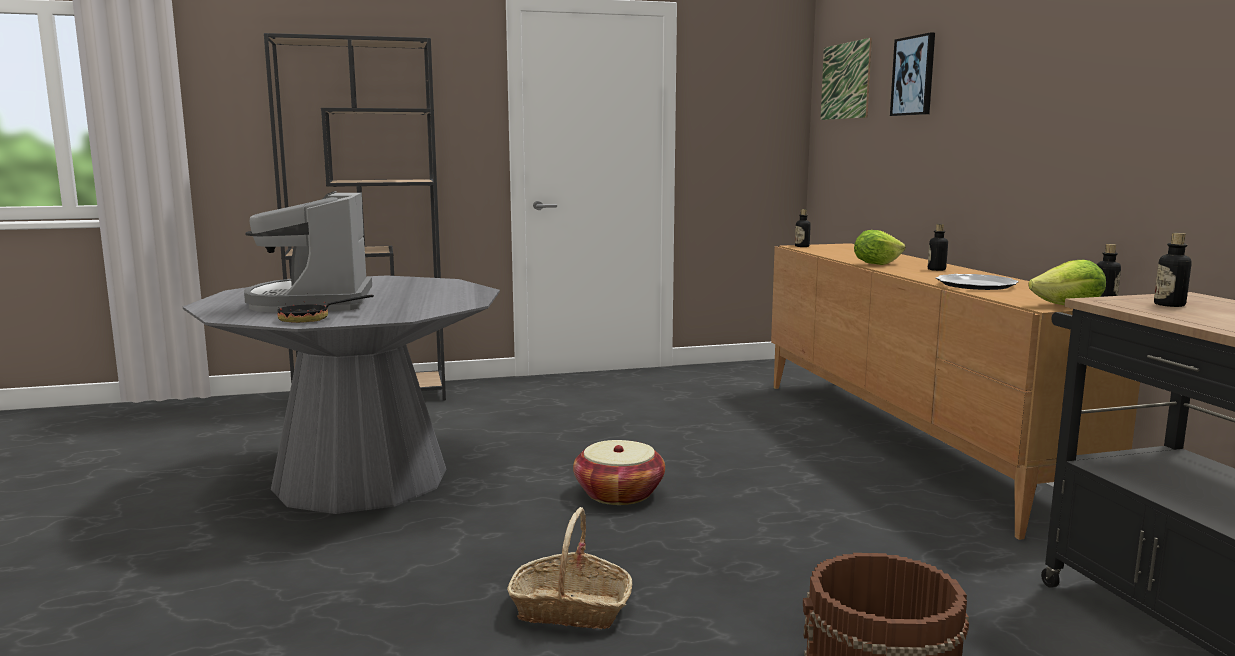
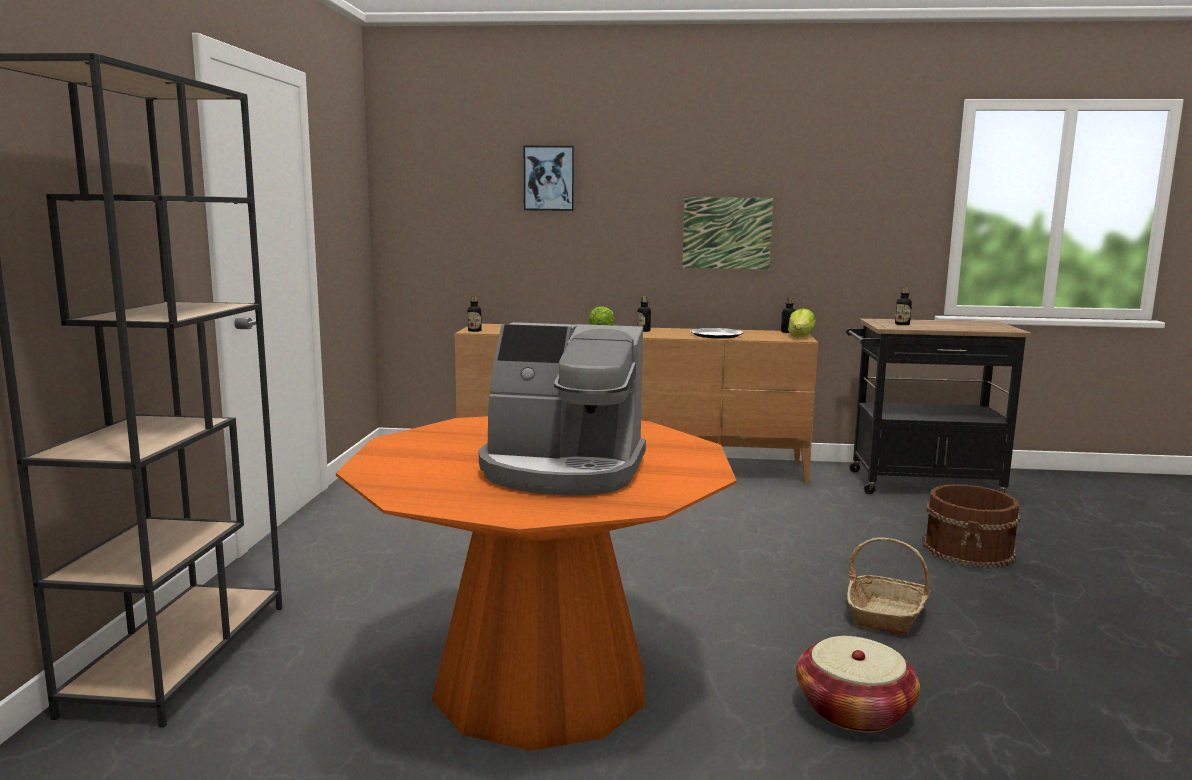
camera: 70 degrees left, 0 degrees up
grey dining table [183,276,500,514] -> orange dining table [336,416,737,751]
frying pan [277,295,374,323] -> none
basket [573,440,665,505] -> basket moved to [796,636,920,732]
picture [820,38,872,120] -> picture moved to [682,197,773,269]

